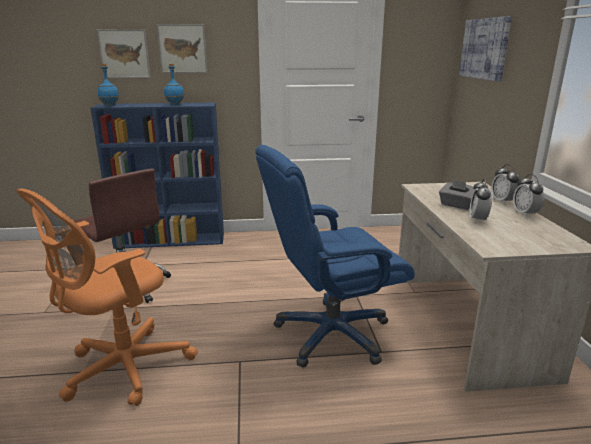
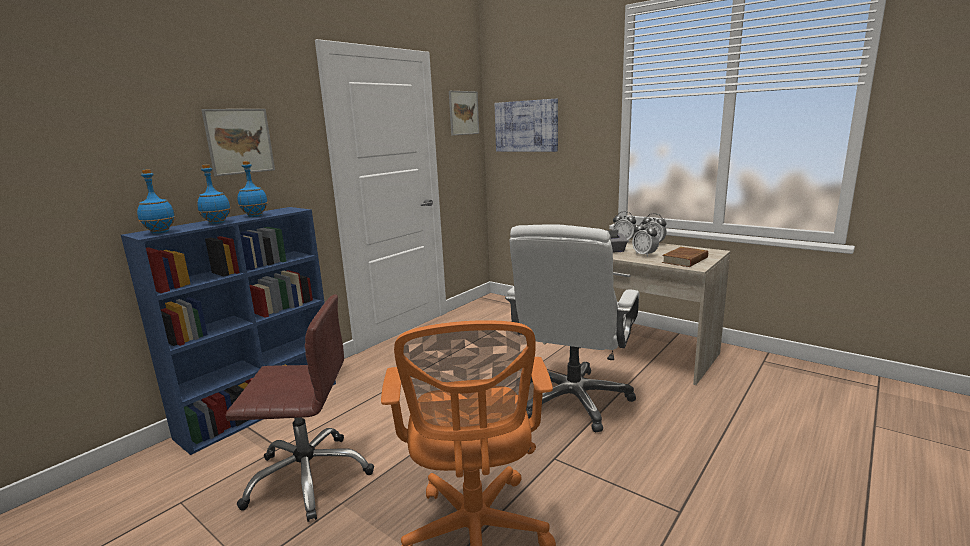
camera: 45 degrees left, 5 degrees down
picture [97,29,151,78] -> picture moved to [449,91,479,136]
blue office chair [255,145,415,367] -> white office chair [505,224,640,432]
none -> blue bottle [197,164,231,224]
none -> brown book [662,247,708,267]

